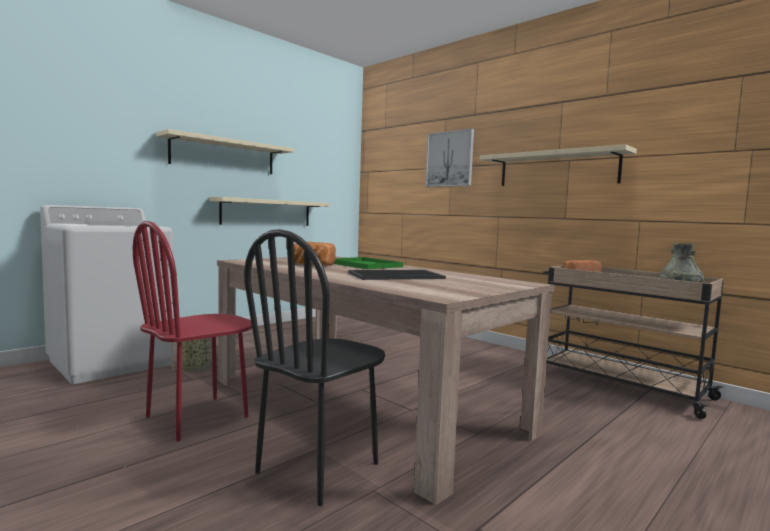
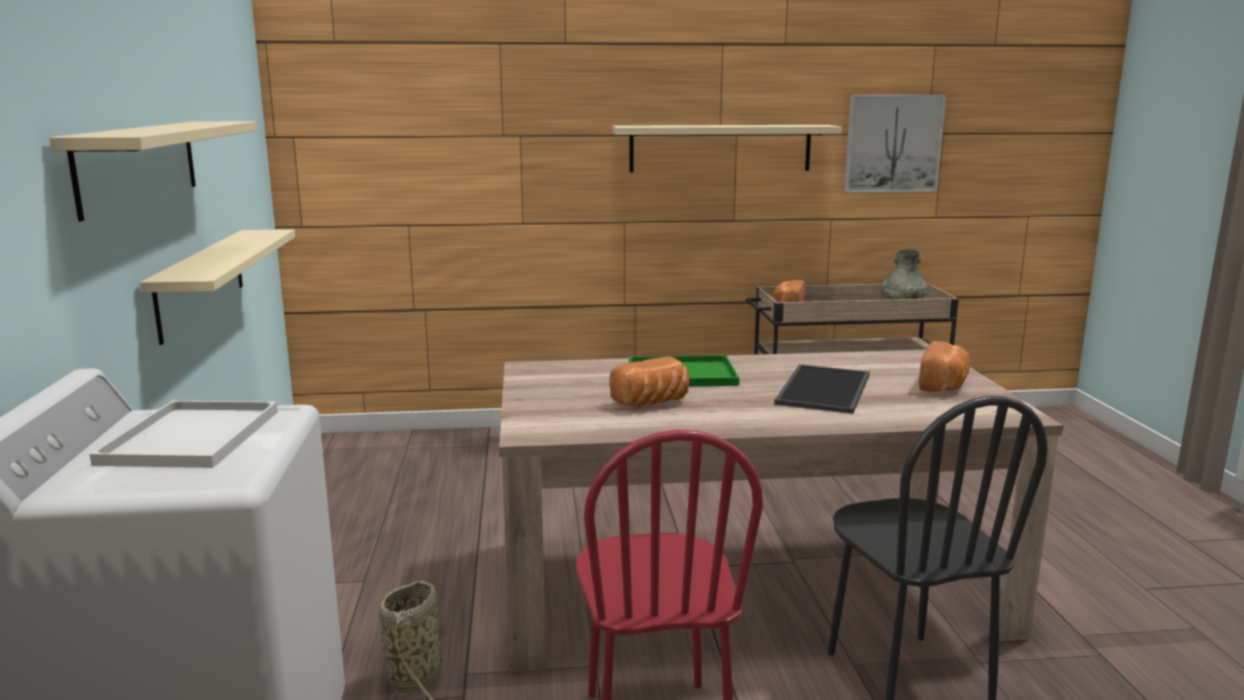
camera: 50 degrees left, 10 degrees up
picture [425,128,474,187] -> picture moved to [844,95,946,193]
none -> bread [919,341,970,392]

